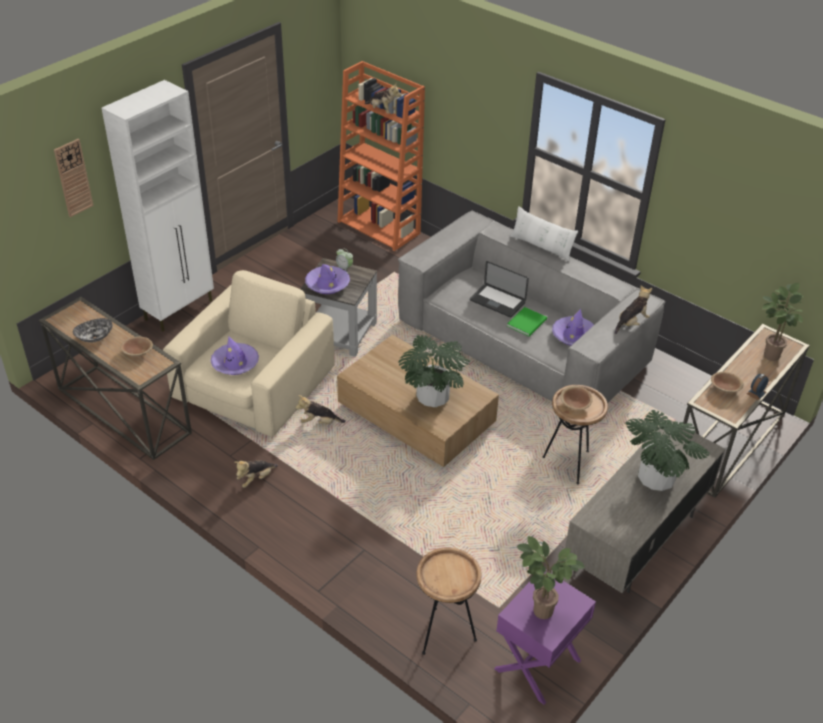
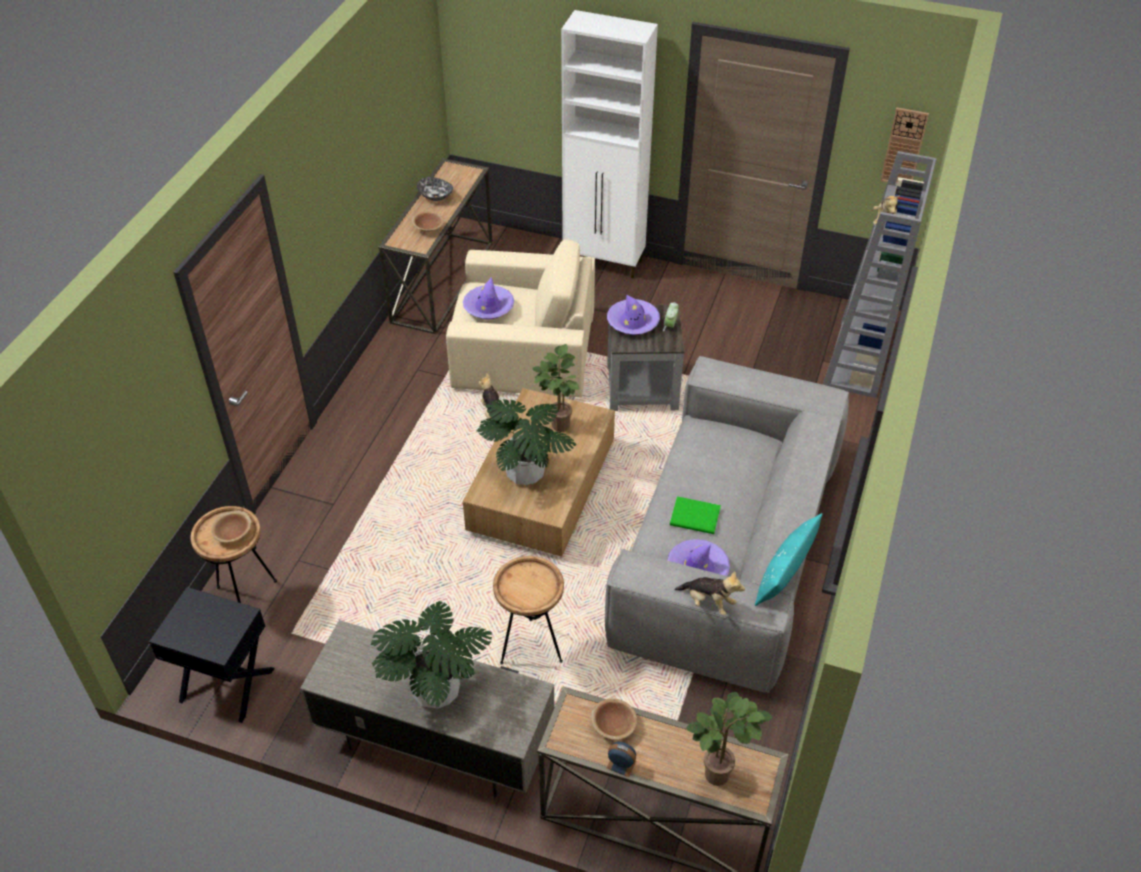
camera: 70 degrees right, 5 degrees up
wall clock [54,139,94,217] -> wall clock moved to [881,108,929,183]
plush toy [234,460,278,488] -> none
orange bookcase [337,61,425,251] -> grey bookcase [823,151,937,398]
laptop [470,261,529,317] -> none
purple nightstand [494,570,596,705] -> black nightstand [149,587,275,723]
white pillow [510,206,578,261] -> none
potted plant [517,536,585,619] -> potted plant moved to [532,344,579,432]
brown bowl [560,386,593,410] -> brown bowl moved to [211,511,251,542]
none -> turquoise pillow [755,513,823,606]

